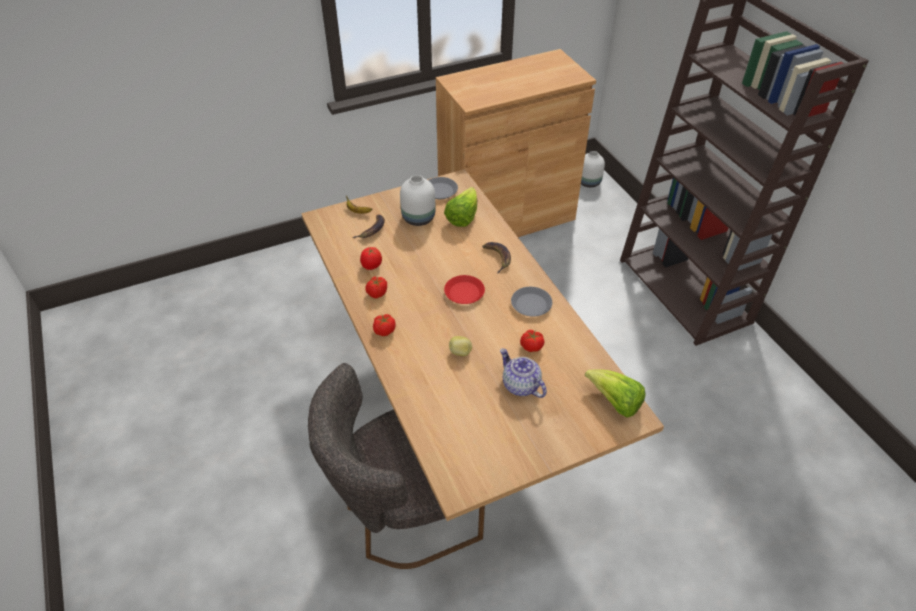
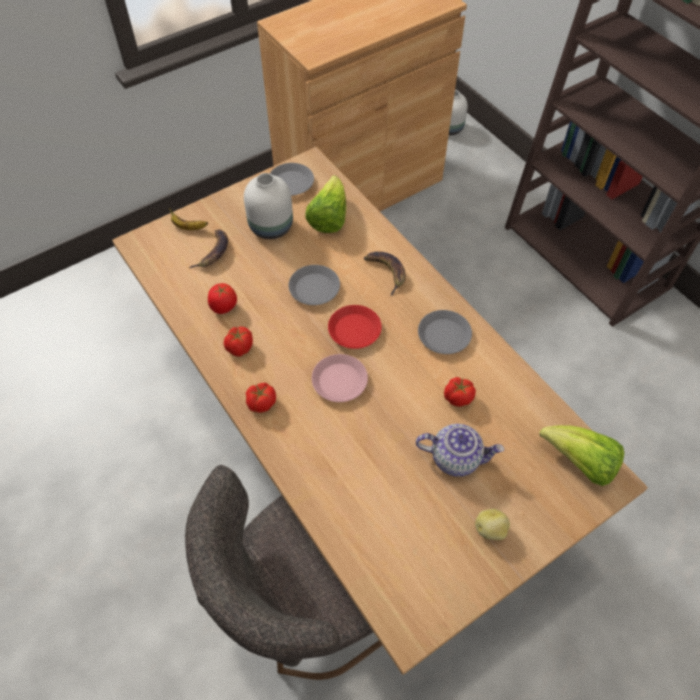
camera: 10 degrees left, 10 degrees up
potato [449,336,472,356] -> potato moved to [475,509,510,540]
teapot [500,349,547,398] -> teapot turned 150 degrees clockwise [416,424,504,477]
none -> grey plate [289,265,340,305]
none -> pink plate [312,354,368,402]

